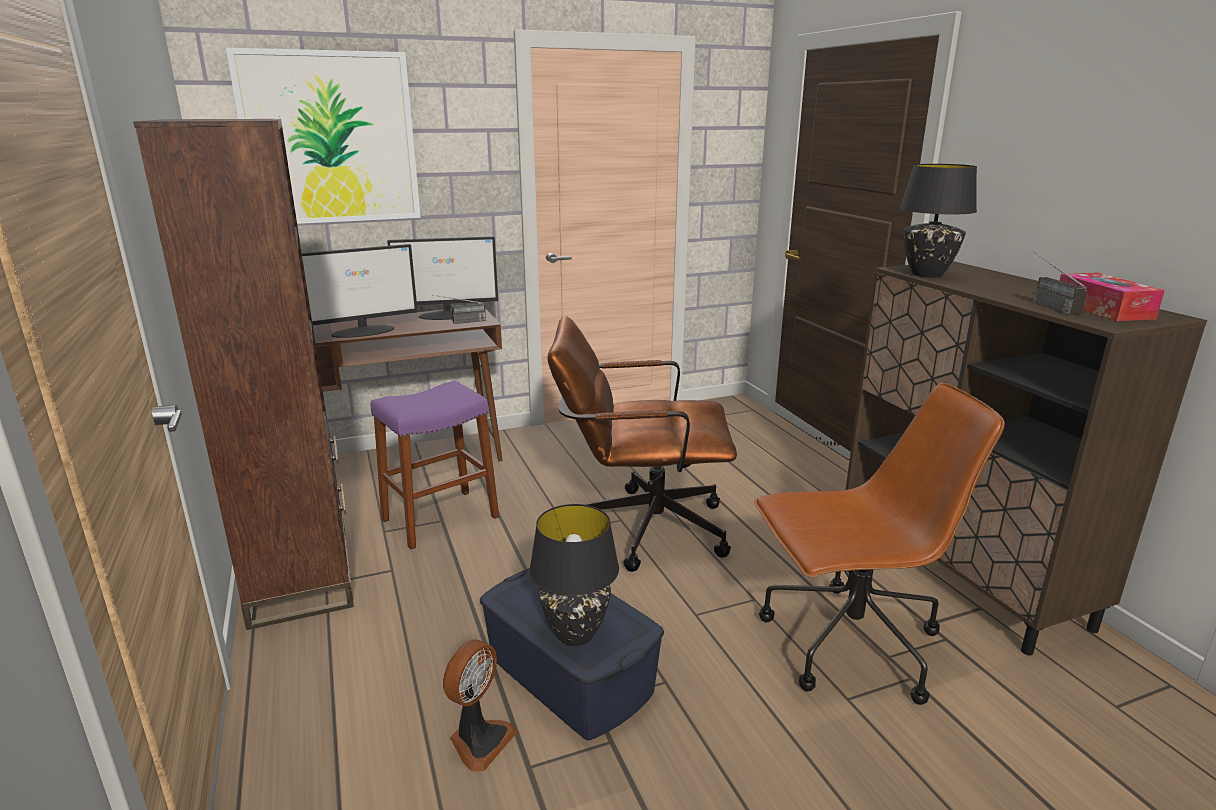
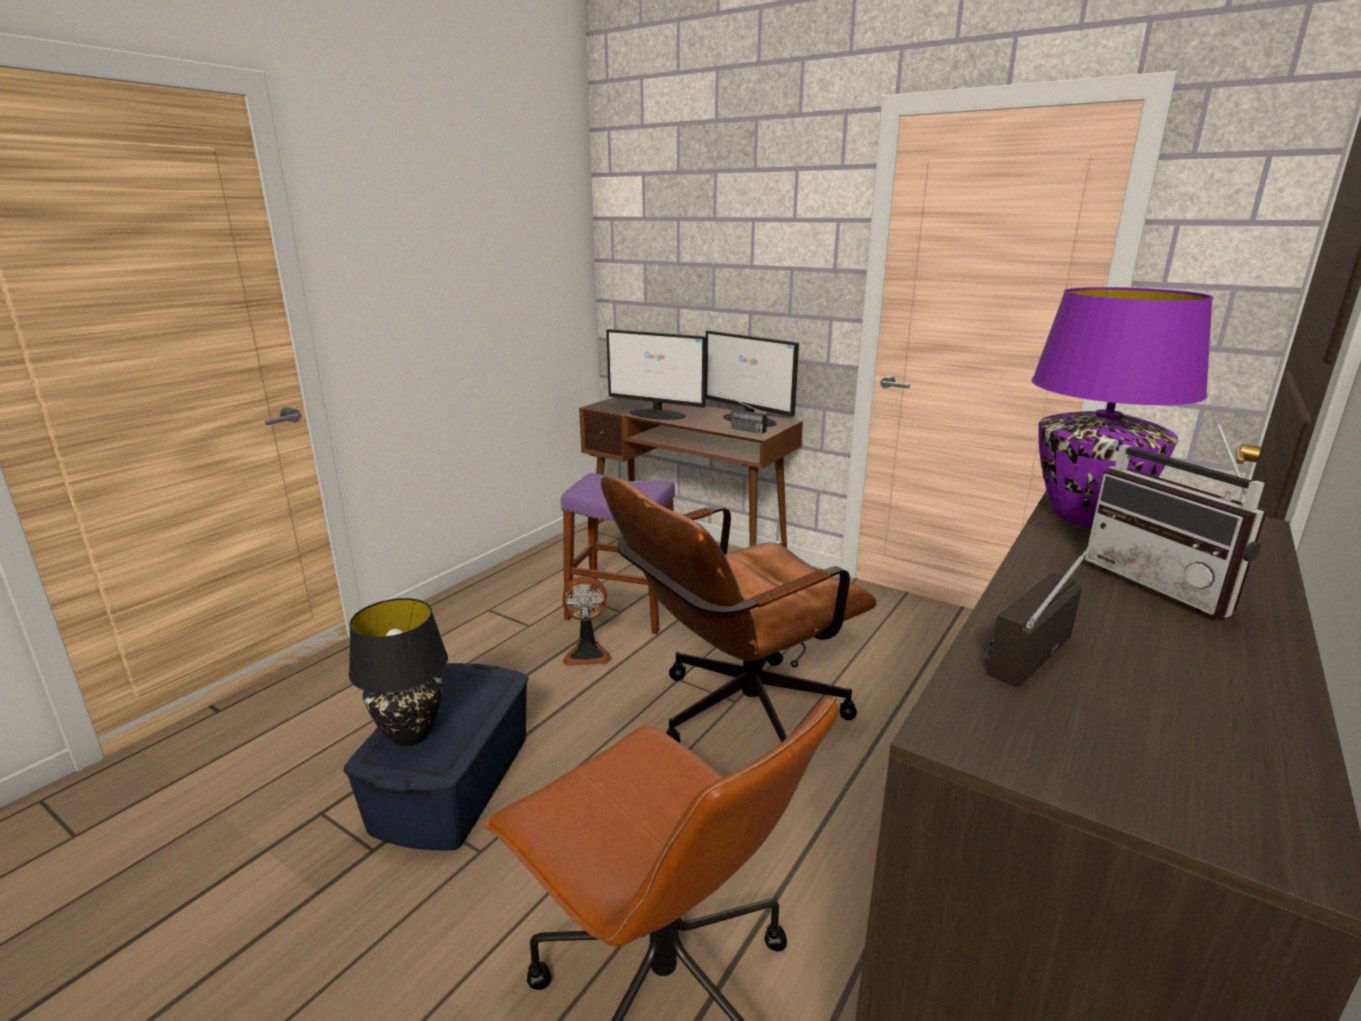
camera: 55 degrees right, 0 degrees up
brown bookcase [133,119,354,630] -> none
picture [226,48,421,224] -> none
fan [443,639,518,772] -> fan moved to [562,576,612,666]
brown office chair [548,316,737,572] -> brown office chair turned 90 degrees counterclockwise [601,476,877,743]
black table lamp [900,164,977,277] -> purple table lamp [1031,287,1213,527]
tissue box [1060,273,1165,321] -> none
none -> radio [1084,416,1268,618]

